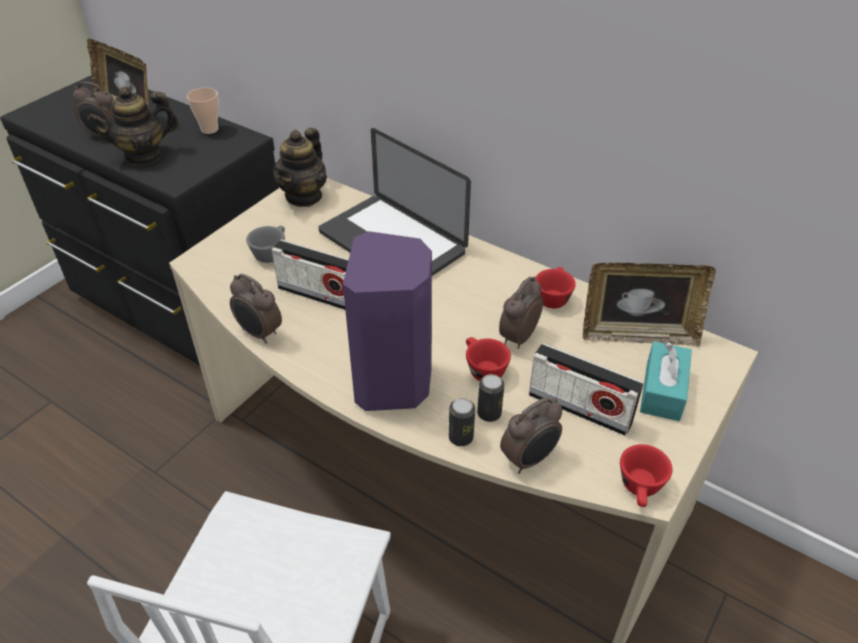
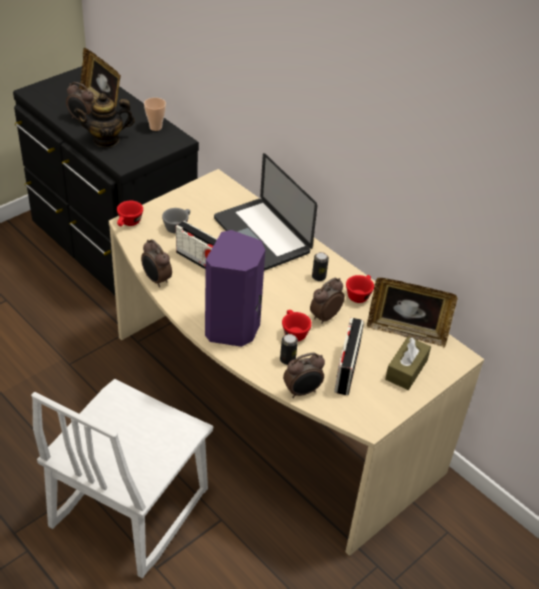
camera: 10 degrees right, 0 degrees up
teapot [273,128,327,207] -> none
can [449,398,475,446] -> can moved to [312,252,329,281]
radio [529,343,644,436] -> radio turned 60 degrees clockwise [334,318,364,395]
red cup [620,444,673,507] -> red cup moved to [117,201,143,226]
turquoise tissue box [640,342,692,421] -> brown tissue box [385,337,431,390]

